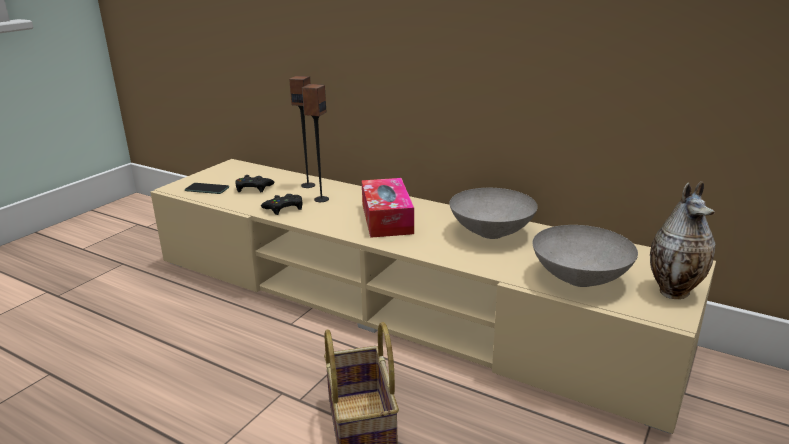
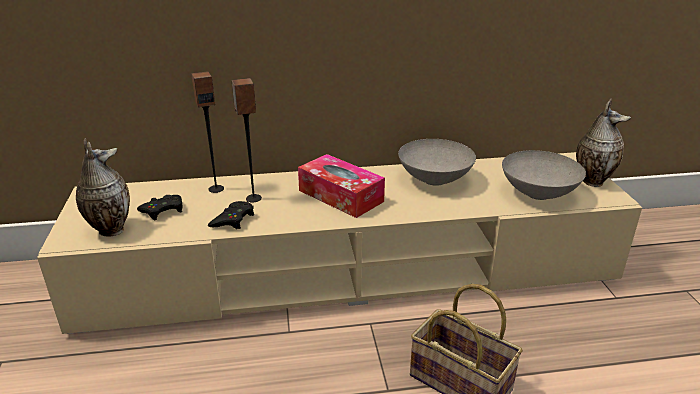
camera: 40 degrees left, 5 degrees up
phone [185,183,229,194] -> vase [76,138,130,237]

